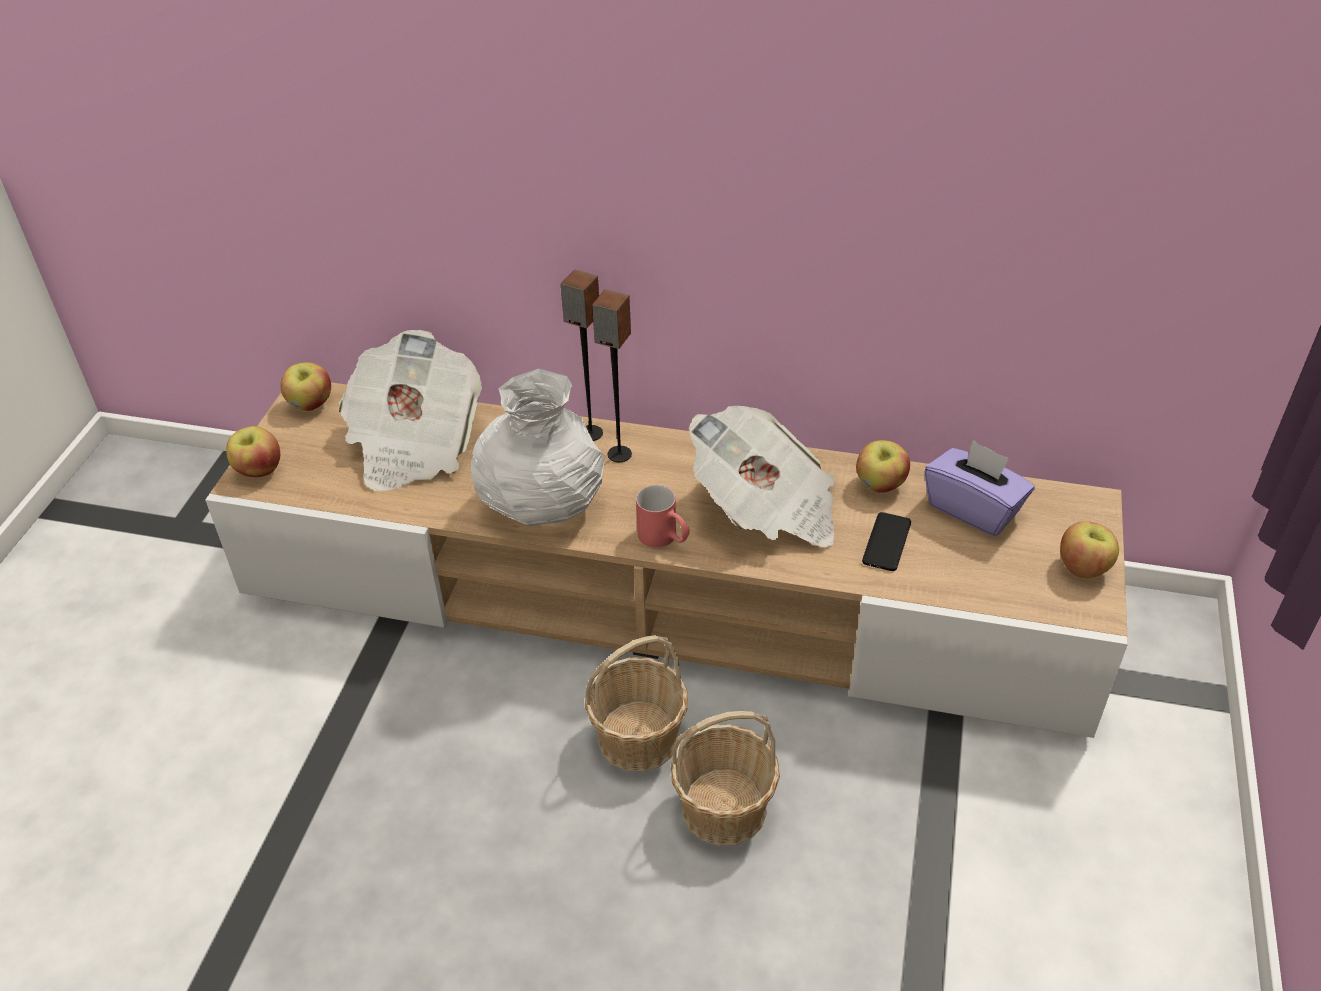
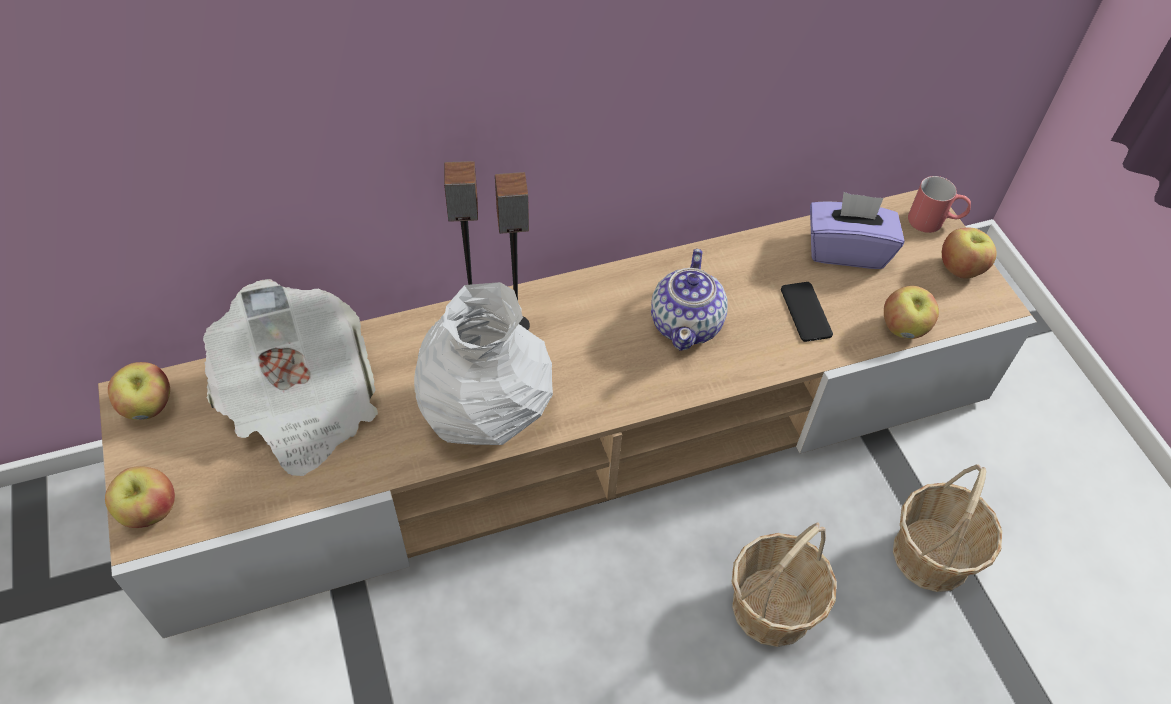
camera: 35 degrees left, 10 degrees up
basket [585,635,688,772] -> basket moved to [893,464,1002,592]
red mug [636,485,690,548] -> red mug moved to [908,176,971,233]
newspaper [689,406,835,547] -> teapot [651,249,728,351]
apple [856,440,910,493] -> apple moved to [884,286,939,339]

